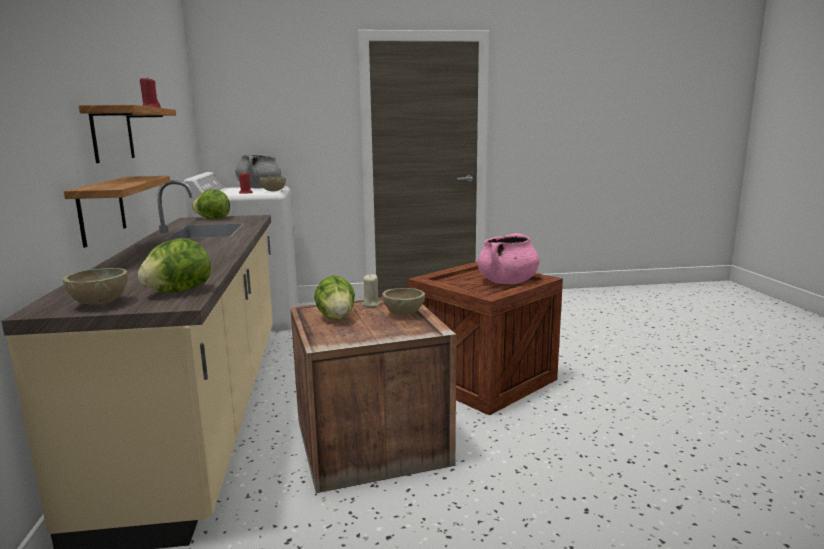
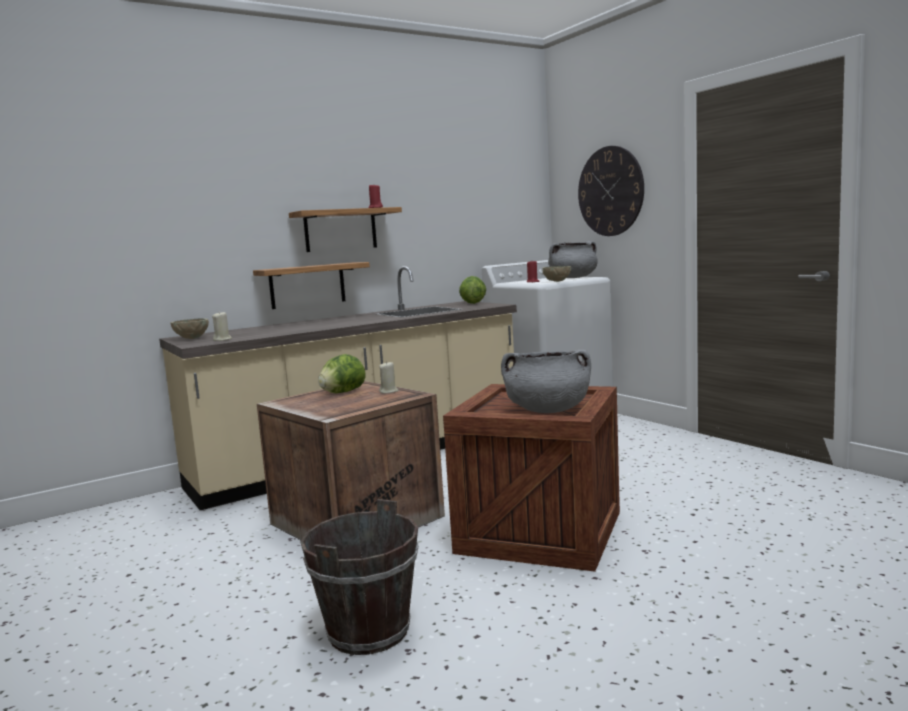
camera: 65 degrees right, 5 degrees down
lettuce [138,238,211,293] -> beige candle [212,311,232,341]
beige bowl [382,288,425,316] -> none
pink cooking pot [477,233,540,284] -> grey cooking pot [501,350,591,413]
none -> brown bucket [300,499,419,655]
none -> wall clock [578,146,644,236]

